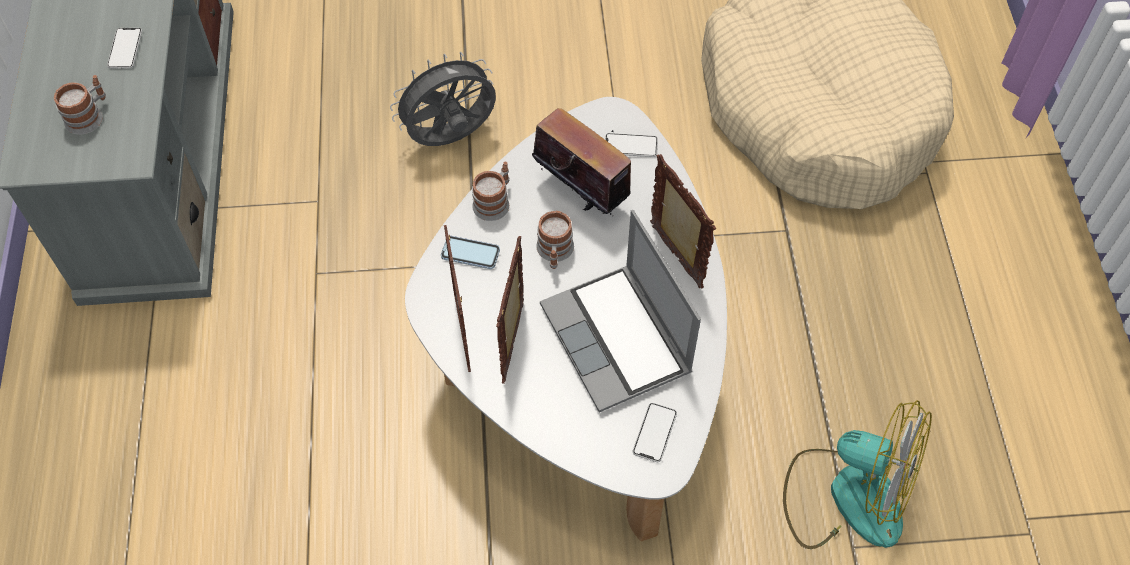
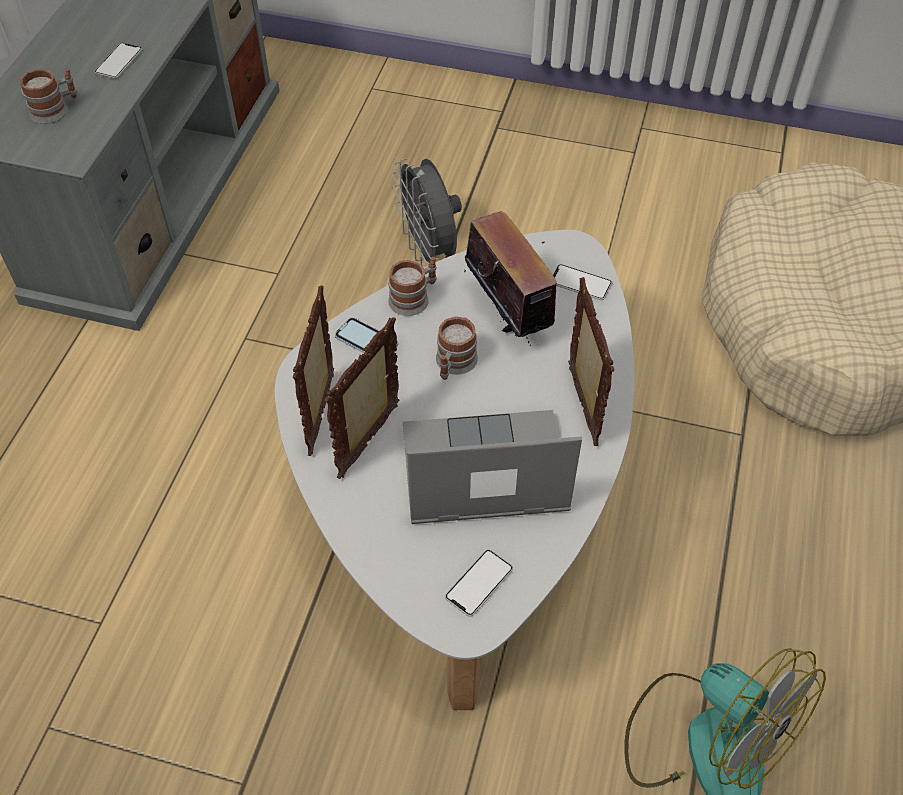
camera: 20 degrees right, 5 degrees down
grey fan [390,52,496,146] -> grey fan turned 105 degrees counterclockwise [392,158,462,266]
laptop [540,210,701,412] -> laptop turned 90 degrees clockwise [403,410,582,524]

